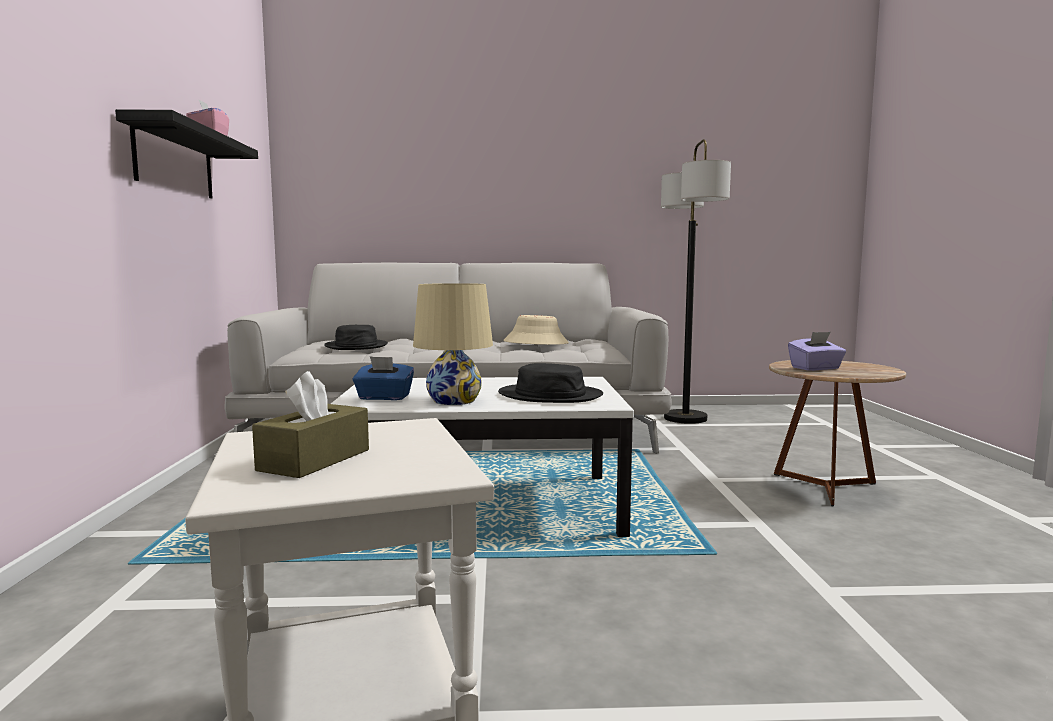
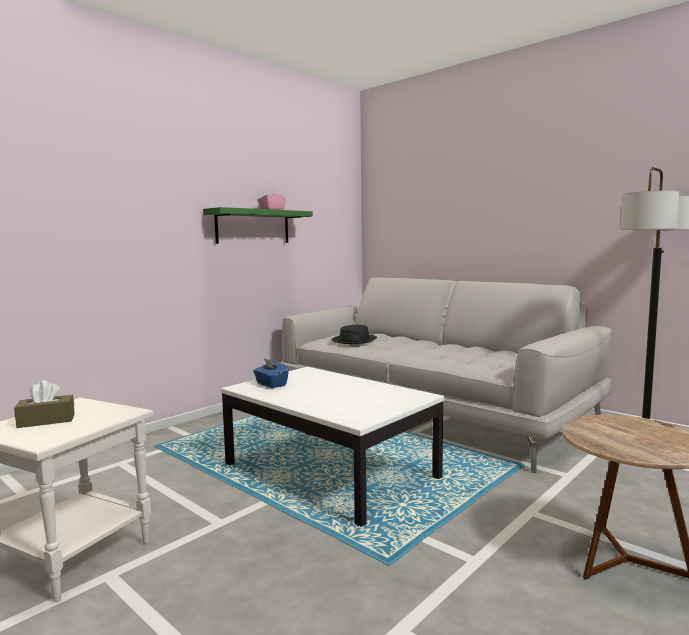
camera: 45 degrees right, 0 degrees up
black shelf [115,109,258,199] -> green shelf [203,207,313,244]
beige table lamp [413,283,493,405] -> none
black hat [498,363,603,403] -> none
beige hat [503,315,569,345] -> none
purple tissue box [788,332,846,371] -> none

